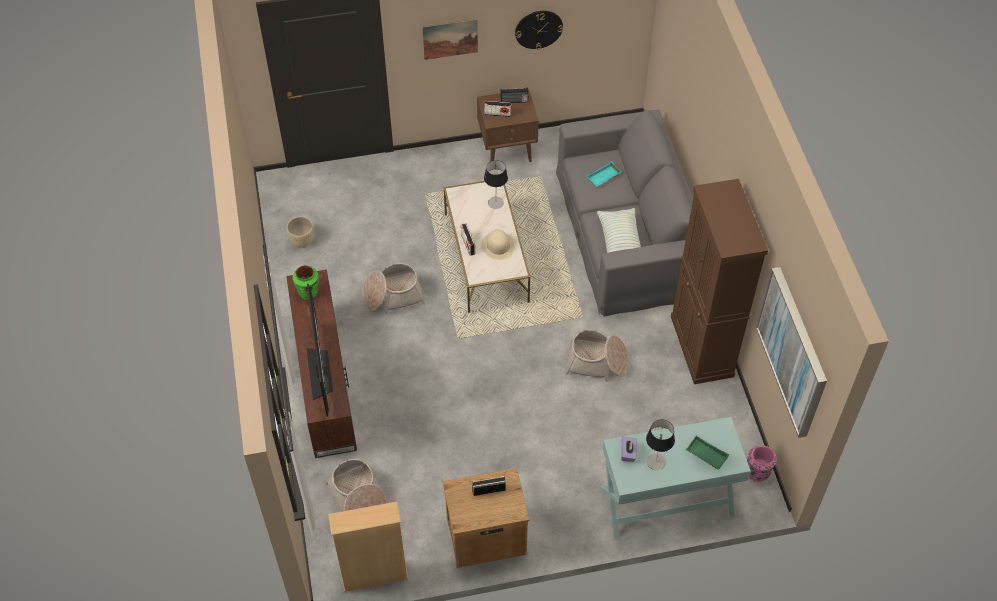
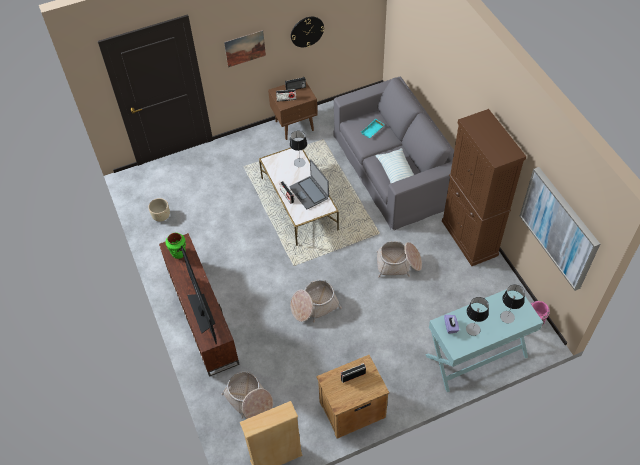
camera: 10 degrees left, 0 degrees up
basket [362,263,426,314] -> basket moved to [290,280,342,322]
beige hat [481,229,515,260] -> laptop [290,159,329,209]
green tray [686,436,729,469] -> table lamp [500,285,525,323]

